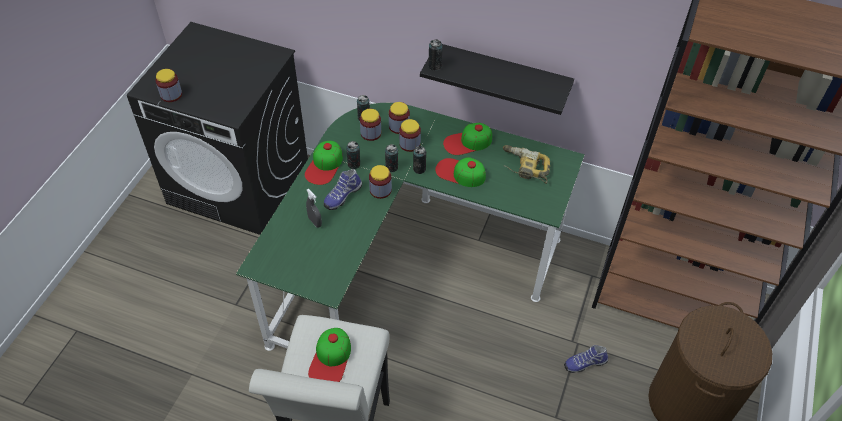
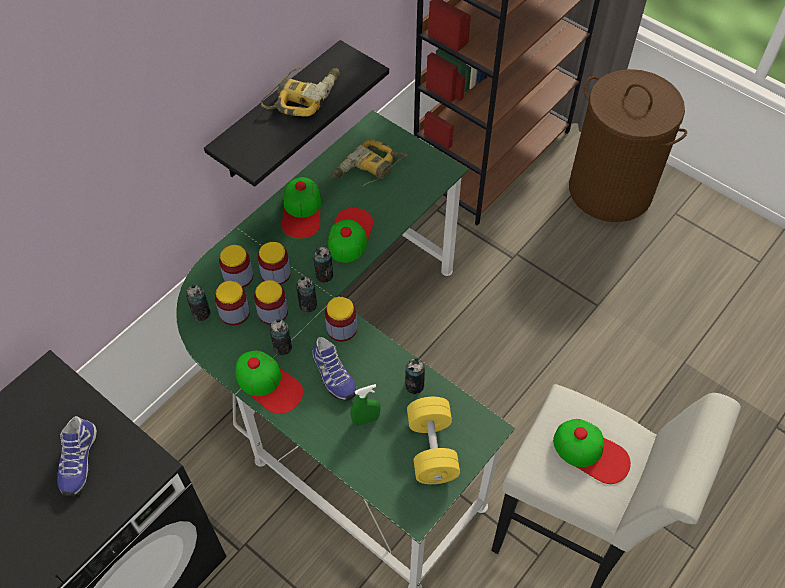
camera: 70 degrees left, 5 degrees up
jar [156,69,182,102] -> jar moved to [254,280,288,325]
grey spray bottle [306,189,322,228] -> green spray bottle [351,384,381,426]
can [428,39,443,71] -> can moved to [405,358,425,394]
cap [435,157,486,187] -> cap turned 150 degrees clockwise [328,208,373,263]
shoe [564,345,608,373] -> shoe moved to [57,416,97,496]
none -> power drill [261,66,340,117]
none -> yellow dumbbell [407,397,460,484]

